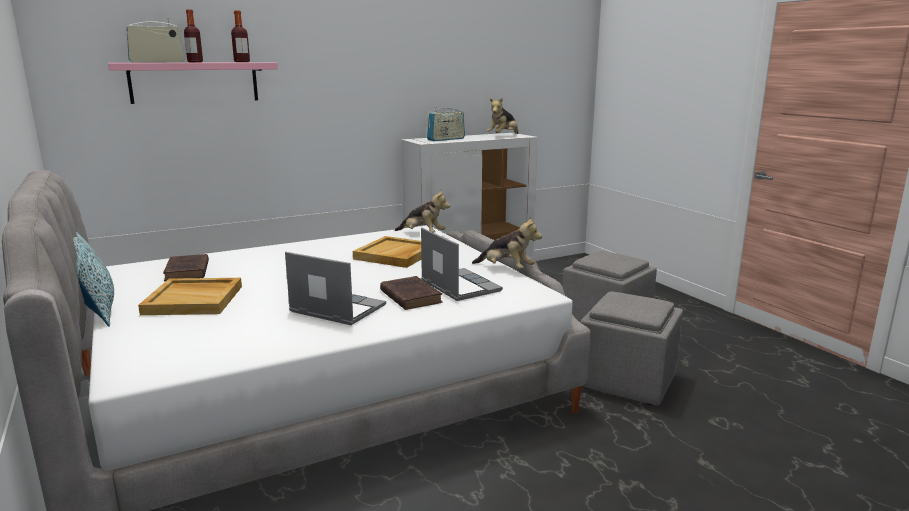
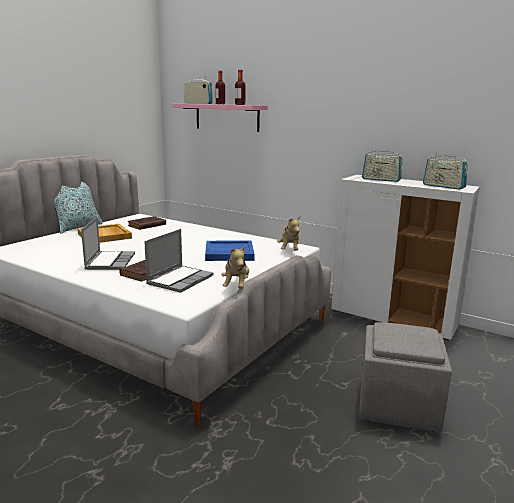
camera: 60 degrees right, 0 degrees up
beige tray [353,236,421,268] -> blue tray [205,241,255,261]
plush toy [486,97,518,134] -> radio [423,152,468,190]
grey ottoman [580,292,683,405] -> none

